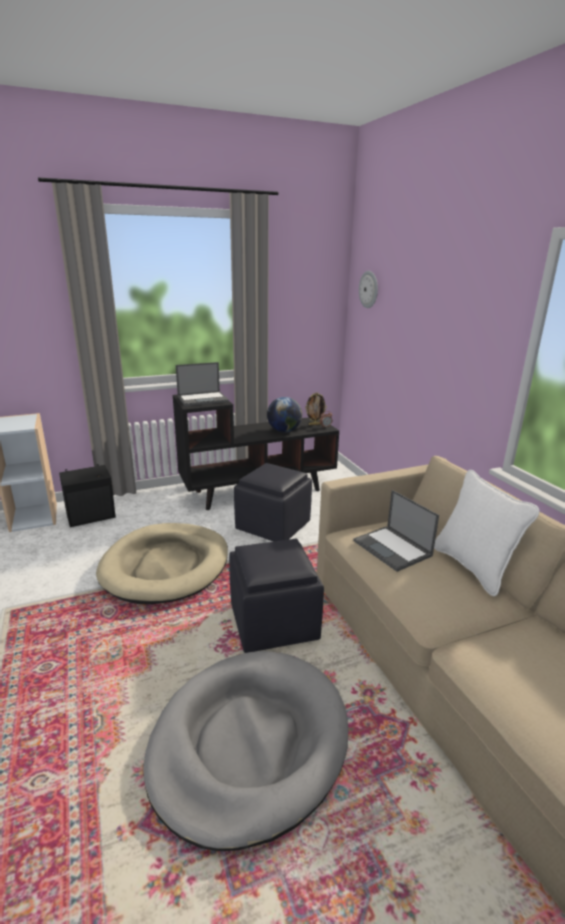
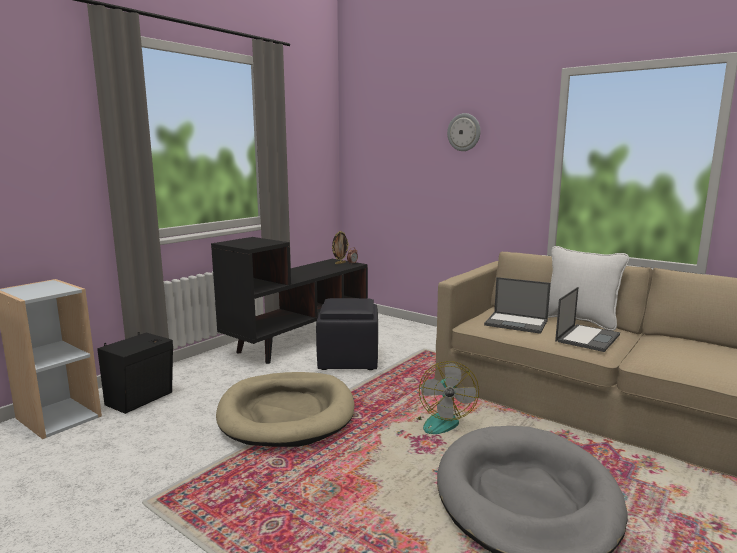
camera: 30 degrees left, 10 degrees down
laptop [176,362,229,406] -> laptop moved to [555,287,620,352]
black ottoman [229,539,324,653] -> fan [417,361,479,434]
globe [267,397,302,432] -> none
wall clock [359,271,378,308] -> wall clock moved to [447,113,481,151]

